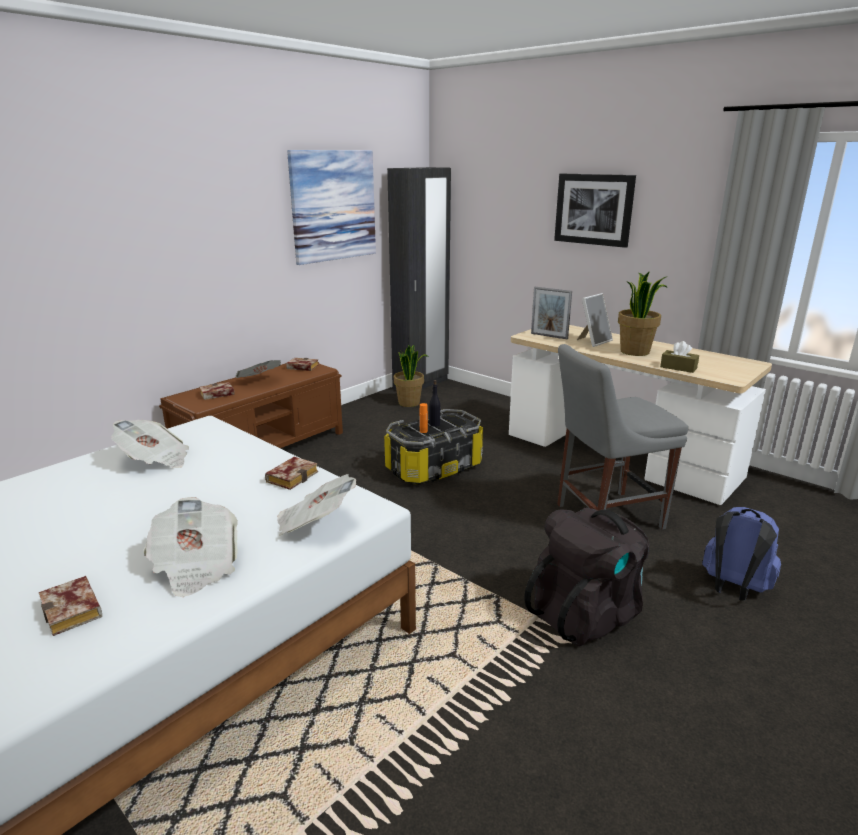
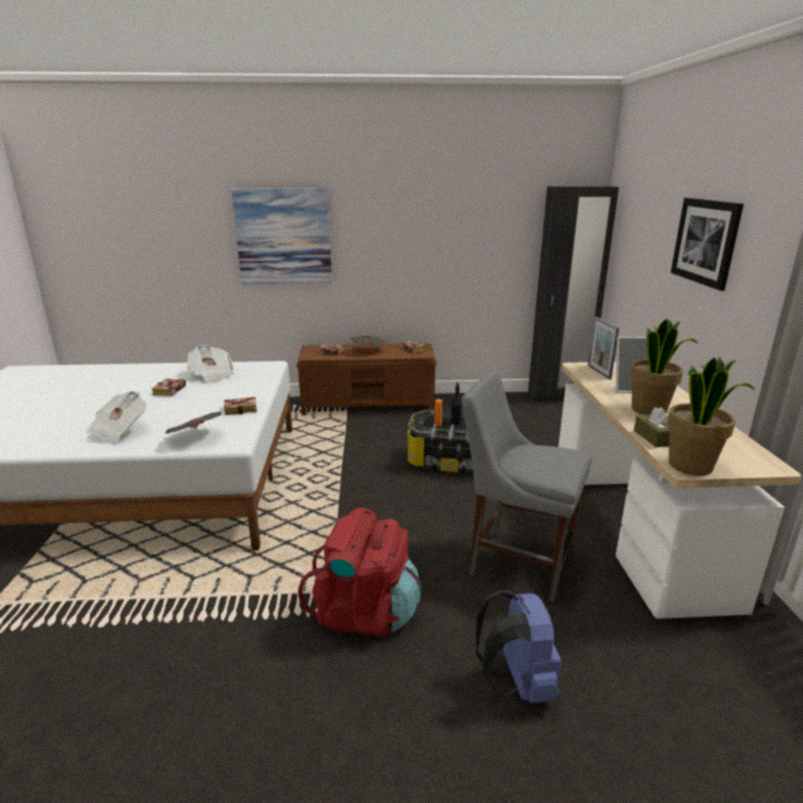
camera: 45 degrees right, 0 degrees up
book [39,576,102,636] -> book moved to [152,379,186,396]
picture [287,150,376,265] -> picture moved to [231,188,332,284]
potted plant [394,345,429,407] -> potted plant moved to [667,356,755,476]
black backpack [524,508,650,646] -> red backpack [298,508,421,637]

